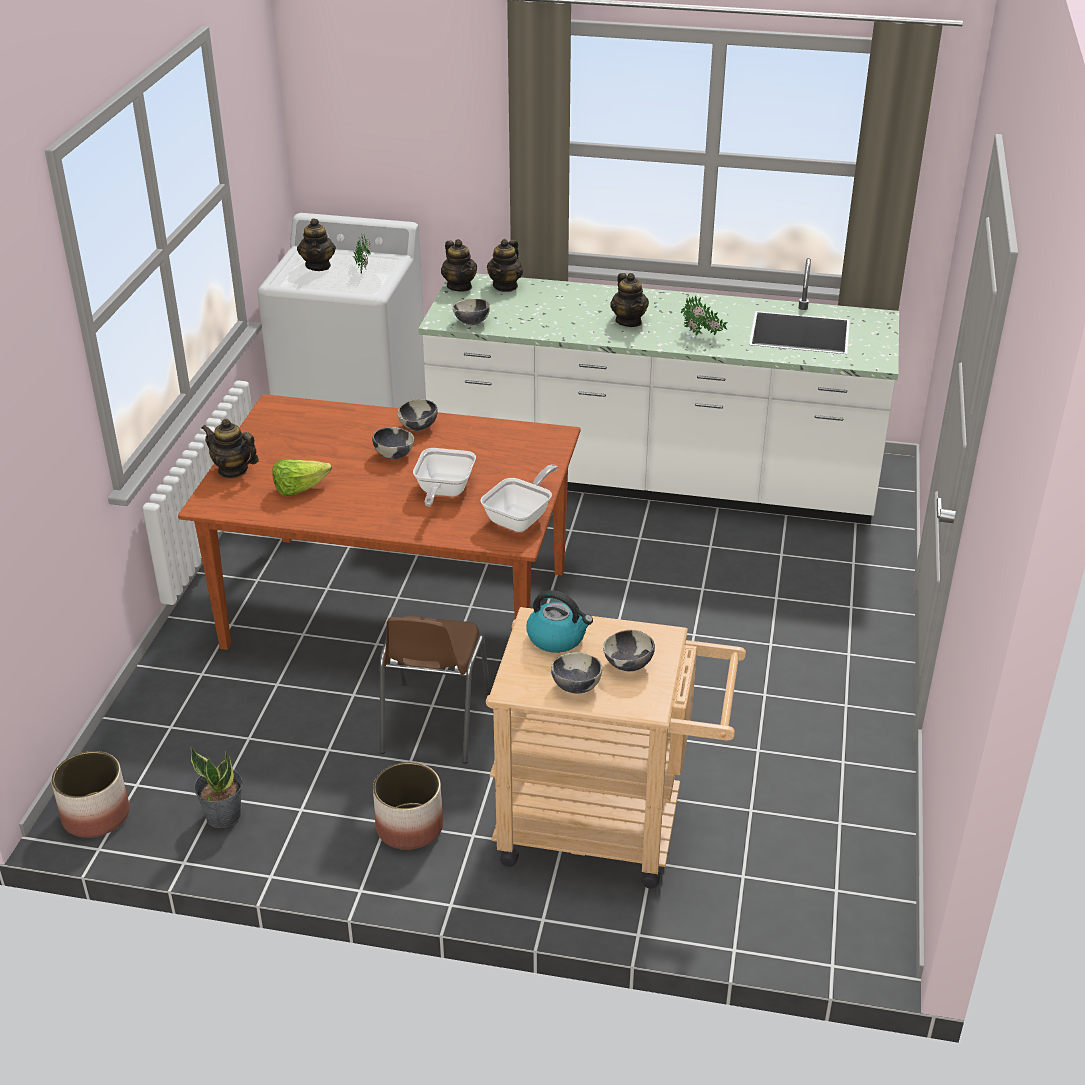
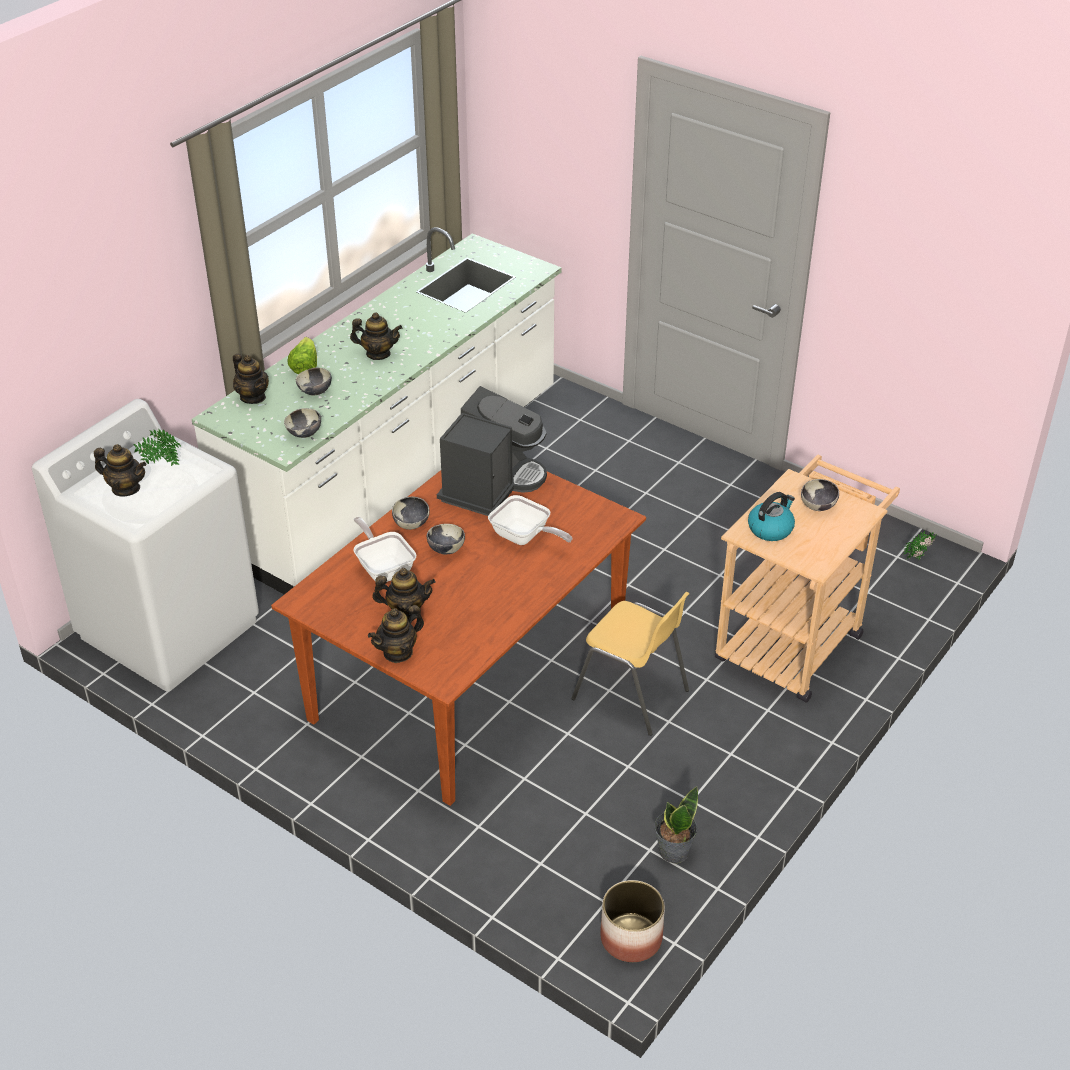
camera: 65 degrees left, 5 degrees up
lettuce [272,459,332,496] -> lettuce moved to [287,337,317,374]
planter [373,762,443,850] -> none
brown chair [380,616,491,763] -> yellow chair [571,592,690,736]
teapot [441,239,477,292] -> teapot moved to [372,568,436,619]
frying pan [480,464,558,532] -> frying pan moved to [353,517,417,582]
bowl [551,652,602,694] -> bowl moved to [296,367,332,395]
potted plant [681,296,727,336] -> potted plant moved to [904,530,936,560]
none -> coffee machine [437,386,547,516]

